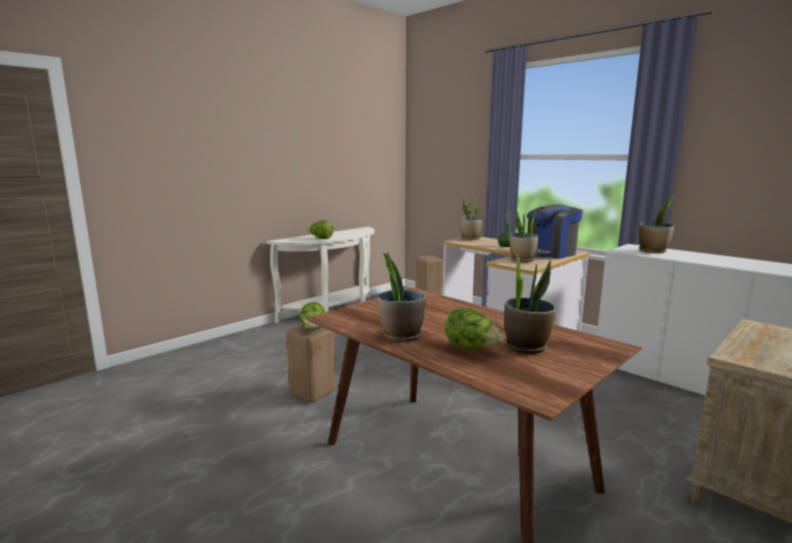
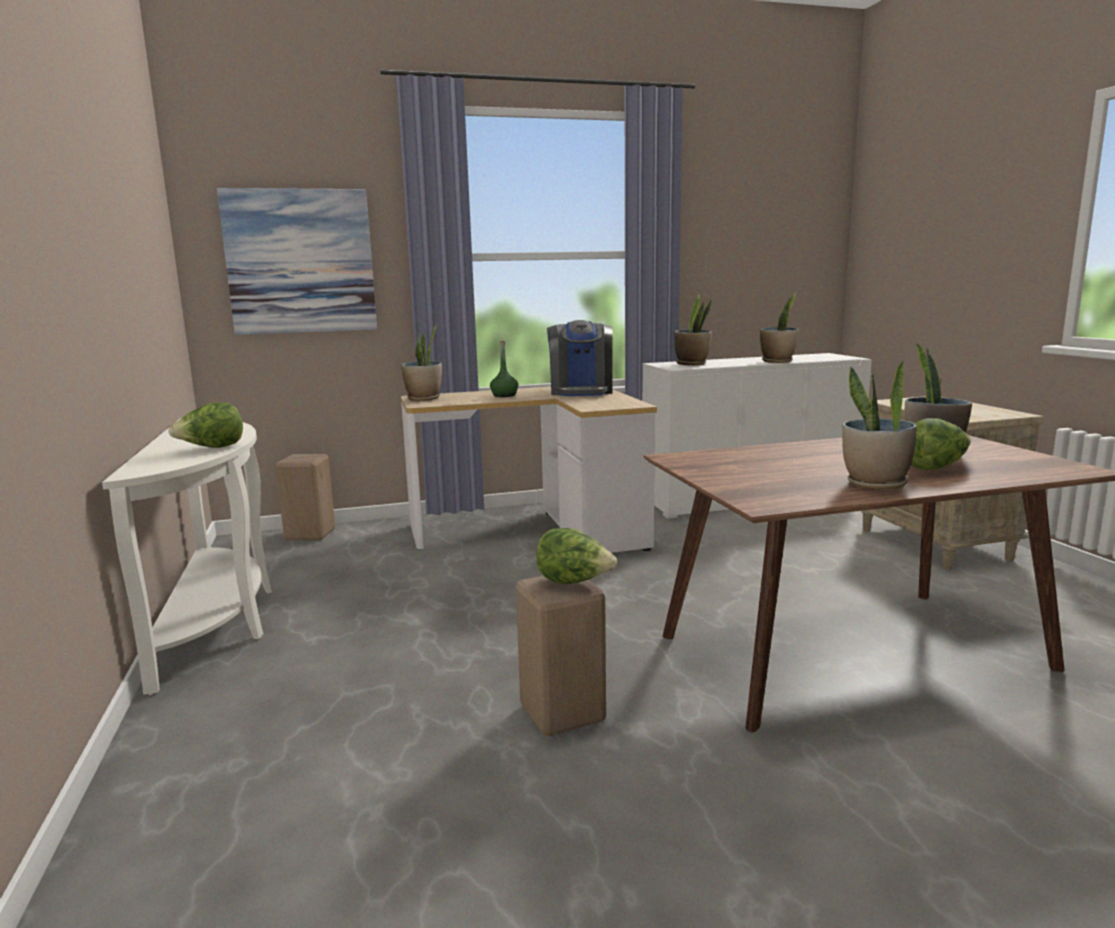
camera: 60 degrees left, 0 degrees up
potted plant [509,208,539,262] -> potted plant moved to [760,292,799,363]
none -> picture [217,188,377,335]

